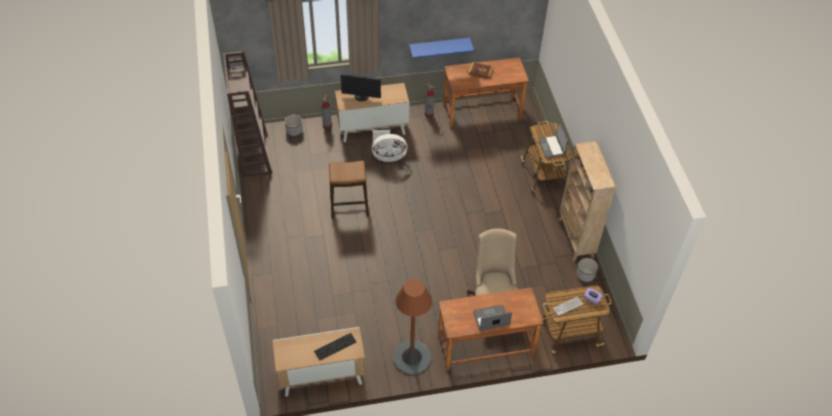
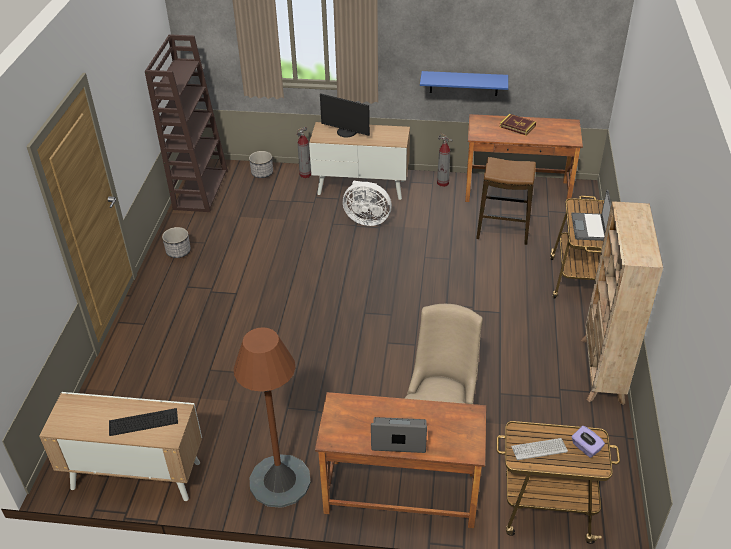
camera: 20 degrees right, 10 degrees down
stool [329,161,369,219] -> stool moved to [476,157,536,245]
planter [577,258,598,282] -> planter moved to [162,227,191,258]

